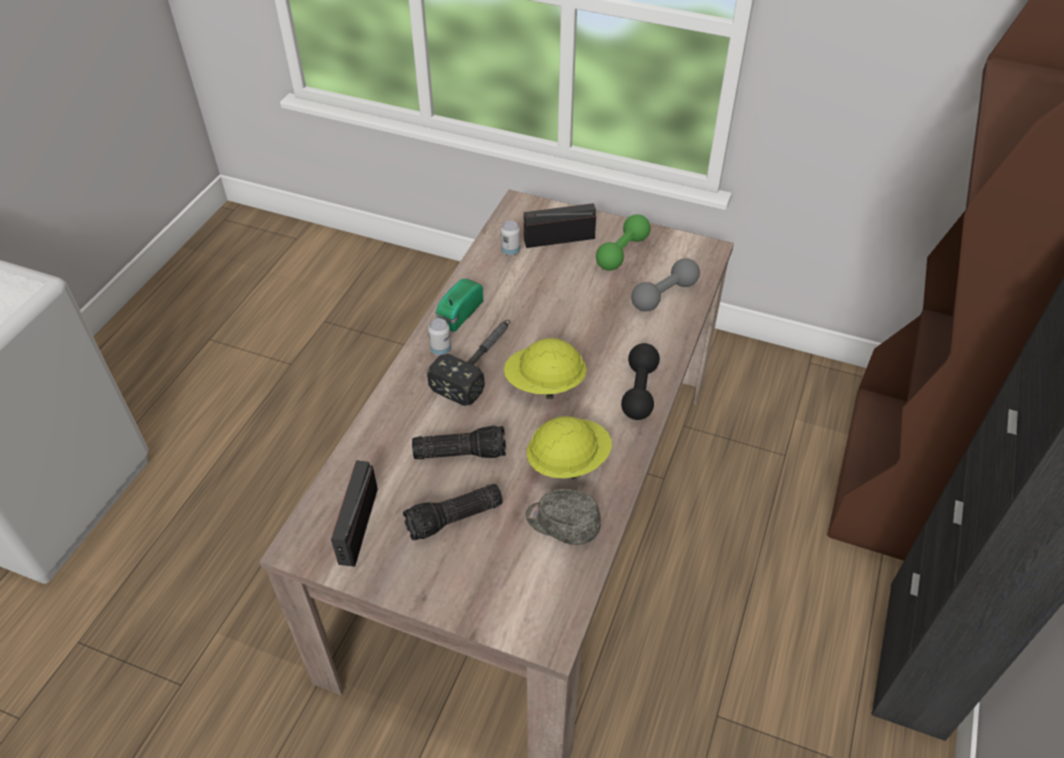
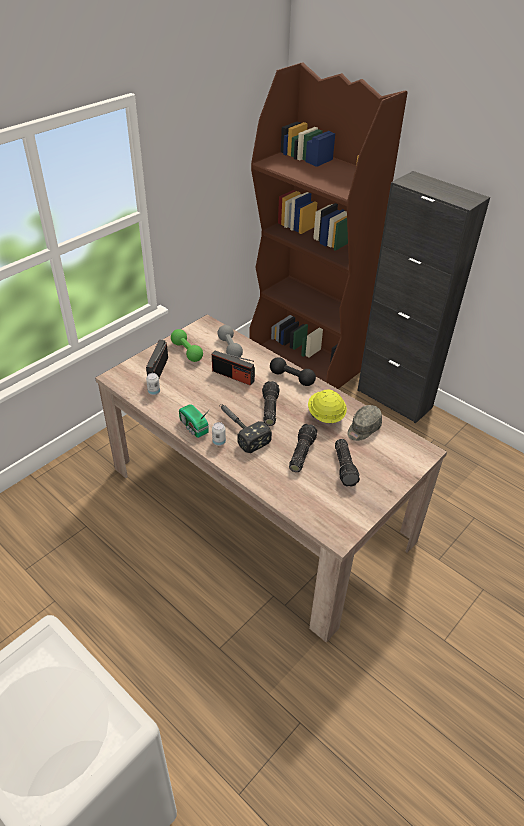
camera: 70 degrees left, 5 degrees down
radio [331,460,378,567] -> radio moved to [212,350,255,386]
yellow hard hat [504,338,586,399] -> flashlight [262,381,279,426]

